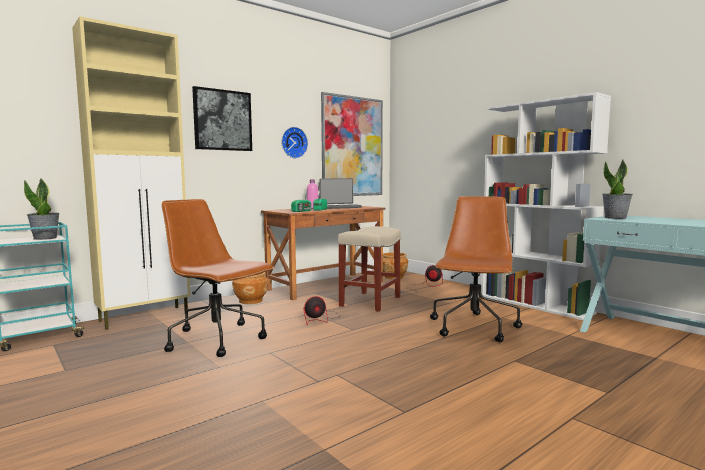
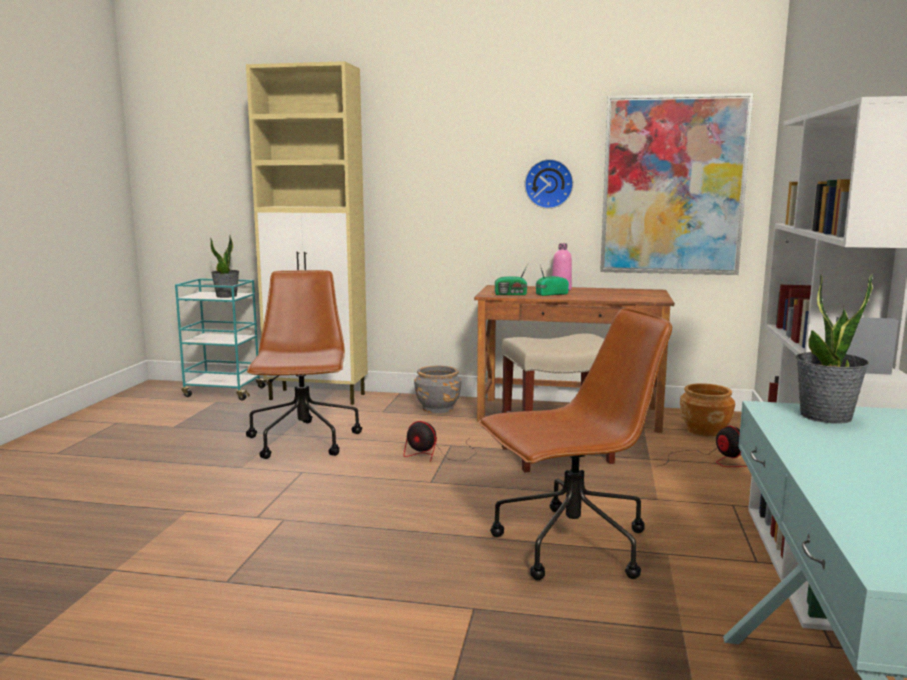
camera: 50 degrees right, 5 degrees up
picture [192,86,252,151] -> none
brown planter [232,272,268,304] -> grey planter [414,366,462,413]
laptop [319,178,362,209] -> none

